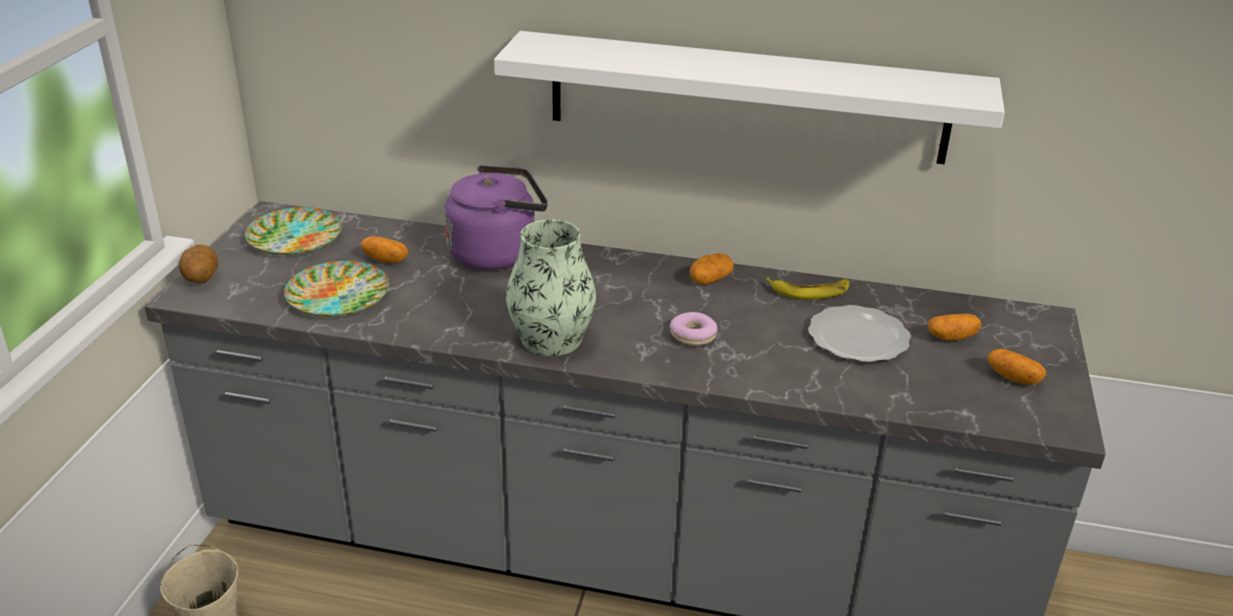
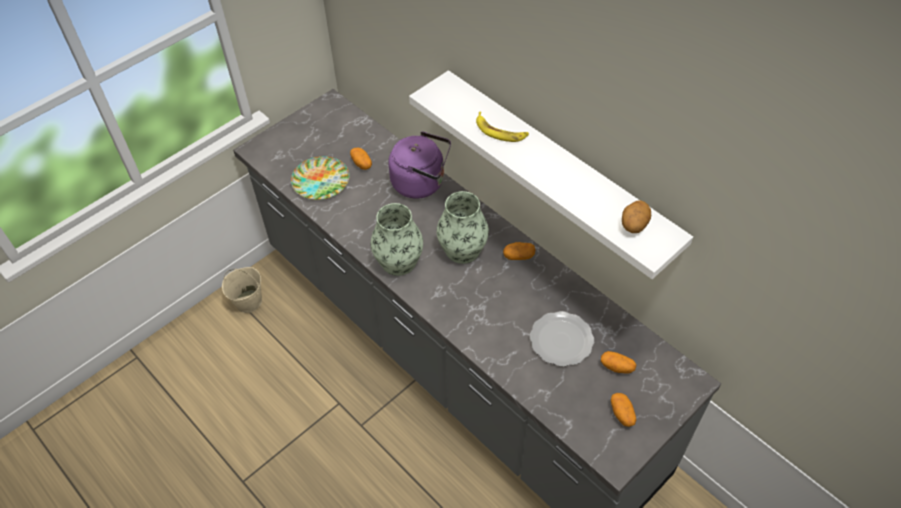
camera: 35 degrees right, 20 degrees up
potato [179,244,218,283] -> potato moved to [622,200,651,233]
plate [245,207,342,255] -> none
donut [670,312,717,346] -> none
banana [766,278,849,299] -> banana moved to [476,112,529,142]
none -> vase [436,191,489,264]

